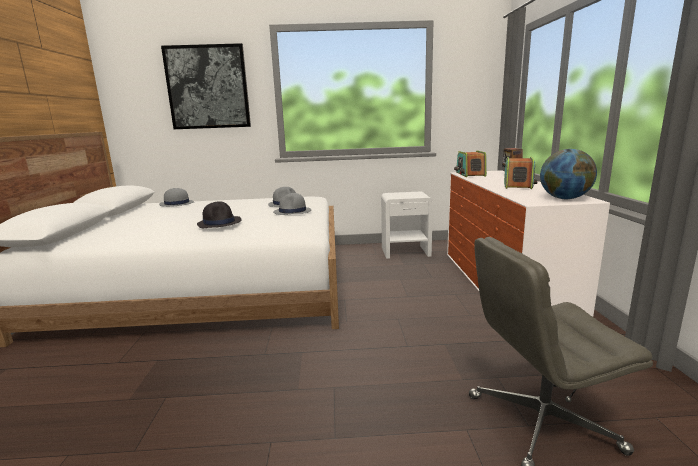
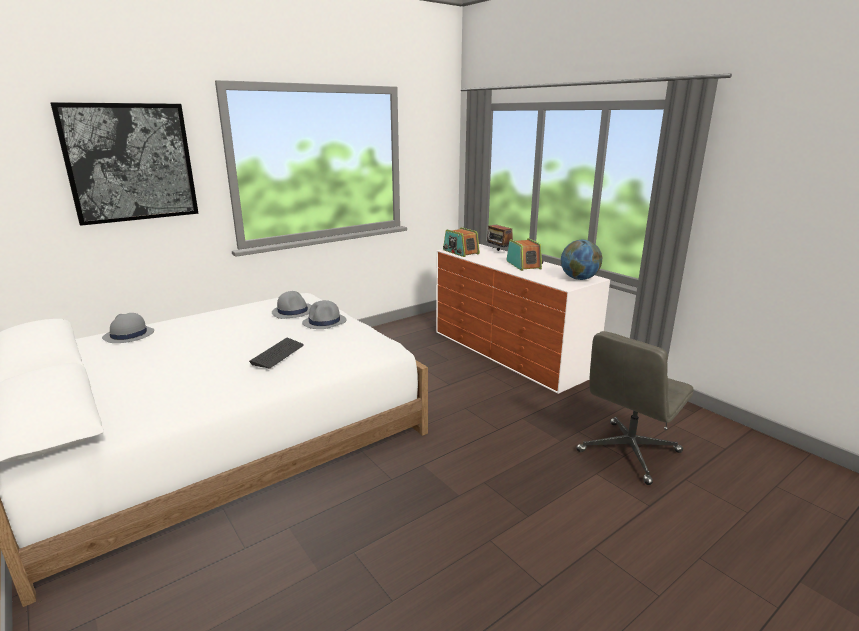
camera: 35 degrees left, 5 degrees up
black hat [197,201,241,228] -> keyboard [249,338,304,368]
white nightstand [381,191,433,259] -> none

